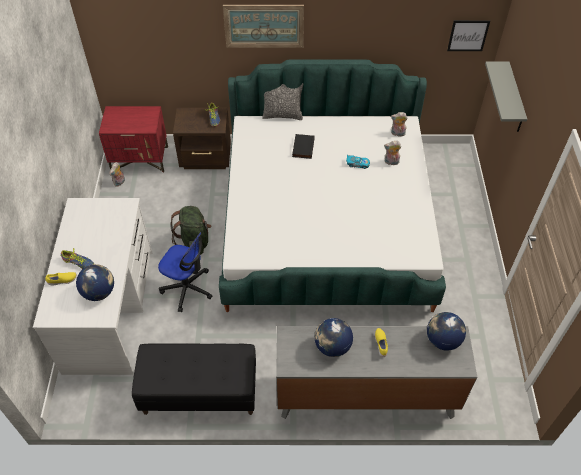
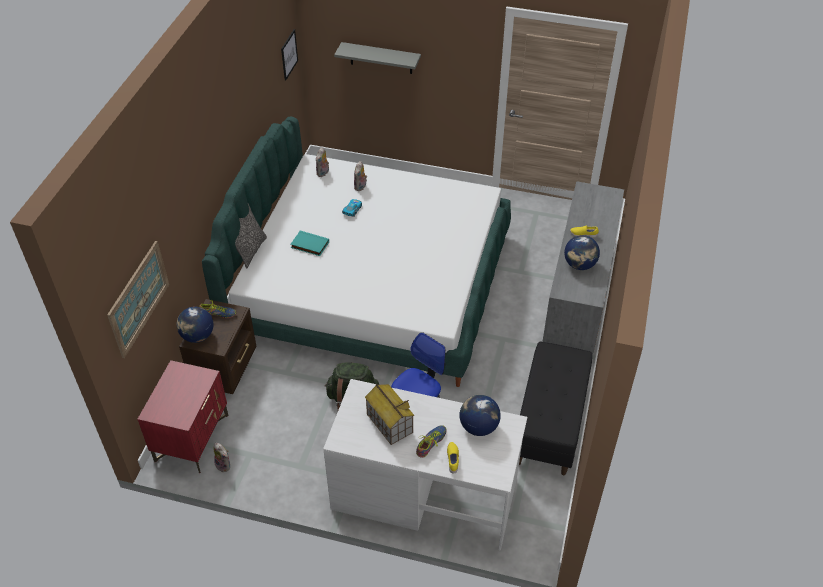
camera: 75 degrees left, 5 degrees down
picture [223,5,304,48] -> picture moved to [107,241,169,358]
black book [292,134,315,159] -> turquoise book [291,231,329,256]
globe [427,312,466,351] -> globe moved to [177,307,214,343]
none -> toy house [365,384,414,445]

